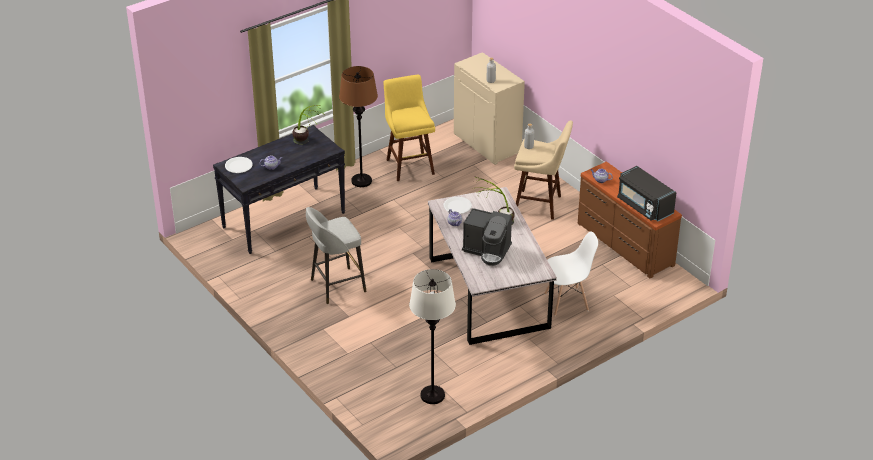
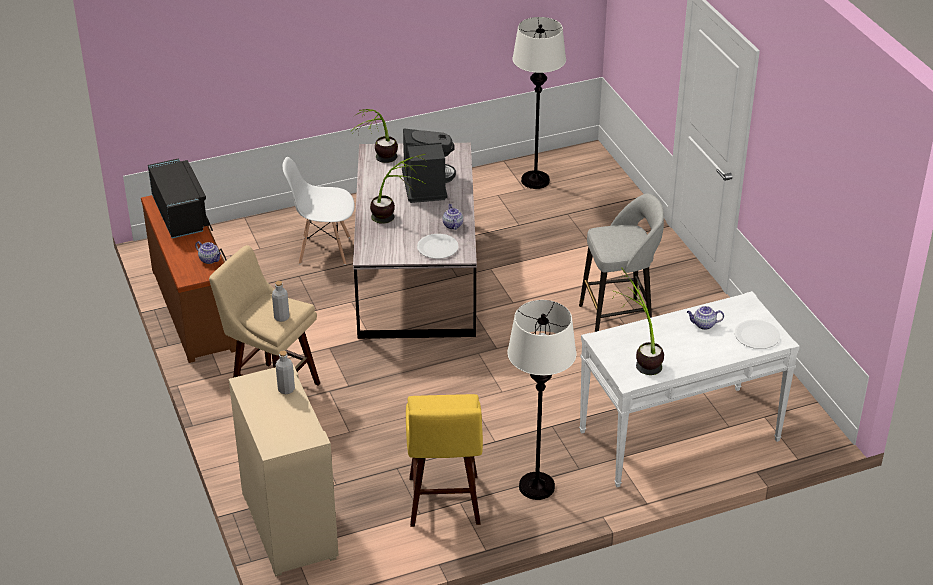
camera: 165 degrees left, 0 degrees up
black console table [213,125,345,254] -> white console table [579,291,800,487]
brown floor lamp [339,66,378,187] -> white floor lamp [507,300,576,500]
coffee machine [462,208,512,266] -> coffee machine turned 45 degrees clockwise [402,128,456,203]
none -> potted plant [353,109,398,163]

